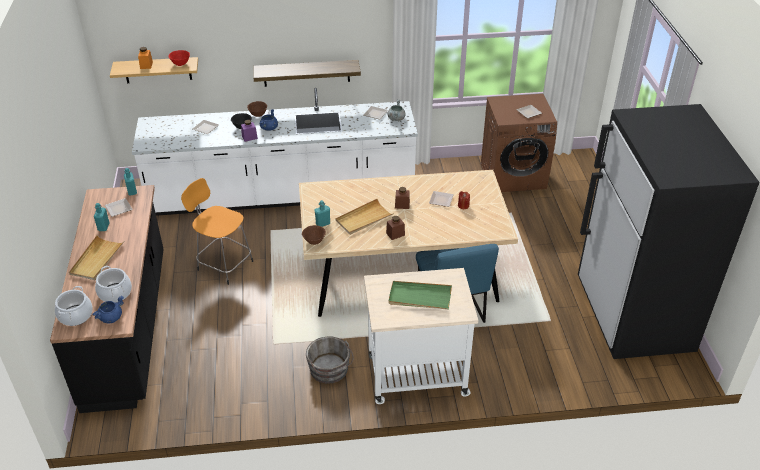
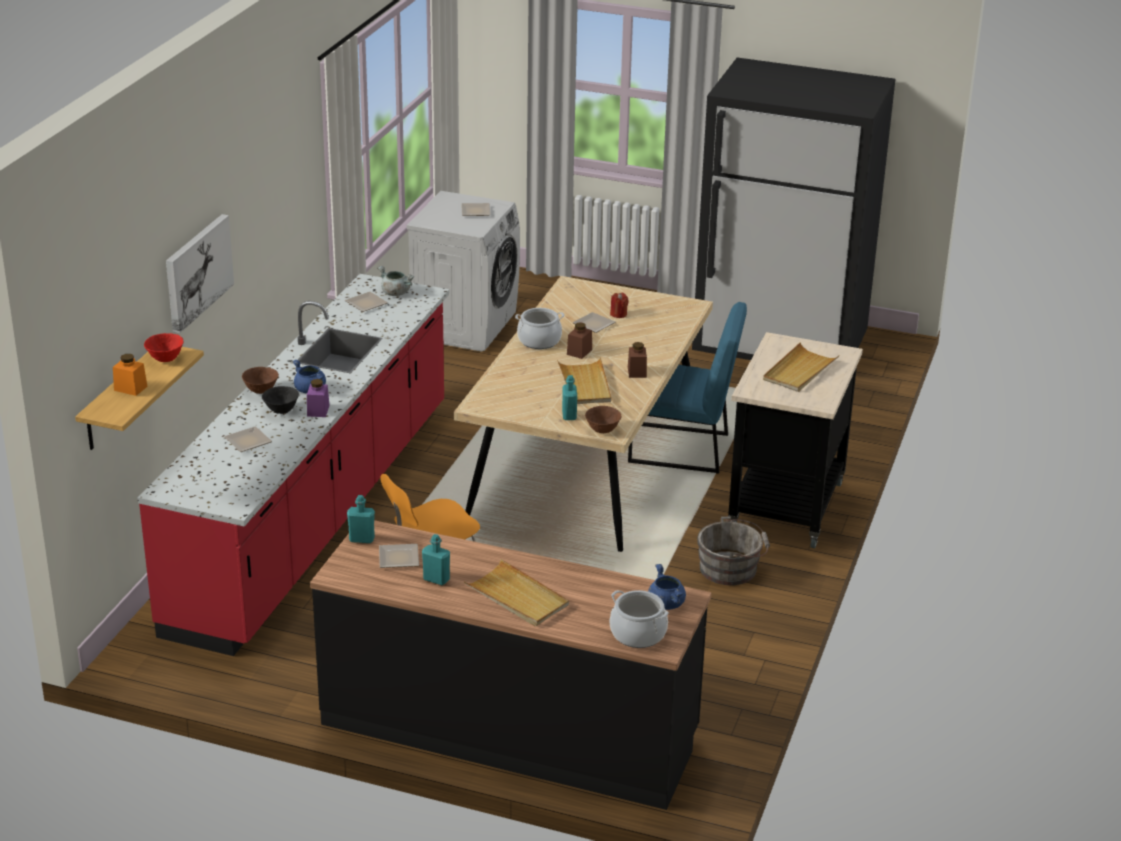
camera: 65 degrees left, 10 degrees down
cooking pot [95,266,132,303] -> cooking pot moved to [515,308,564,349]
white counter [132,88,418,216] -> red counter [138,274,449,656]
shelf [253,60,361,87] -> none
white cart [364,268,478,404] -> black cart [728,332,863,548]
green tray [388,281,452,310] -> beige tray [763,342,840,392]
brown washing machine [481,94,557,192] -> white washing machine [407,191,520,352]
none -> picture [166,214,234,333]

